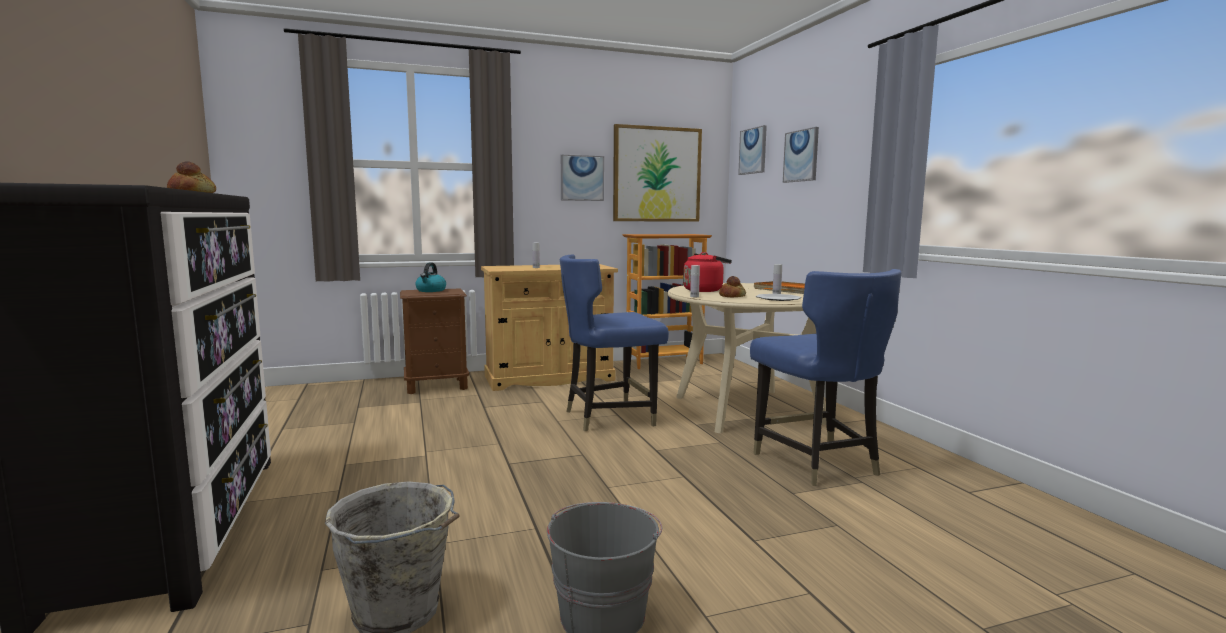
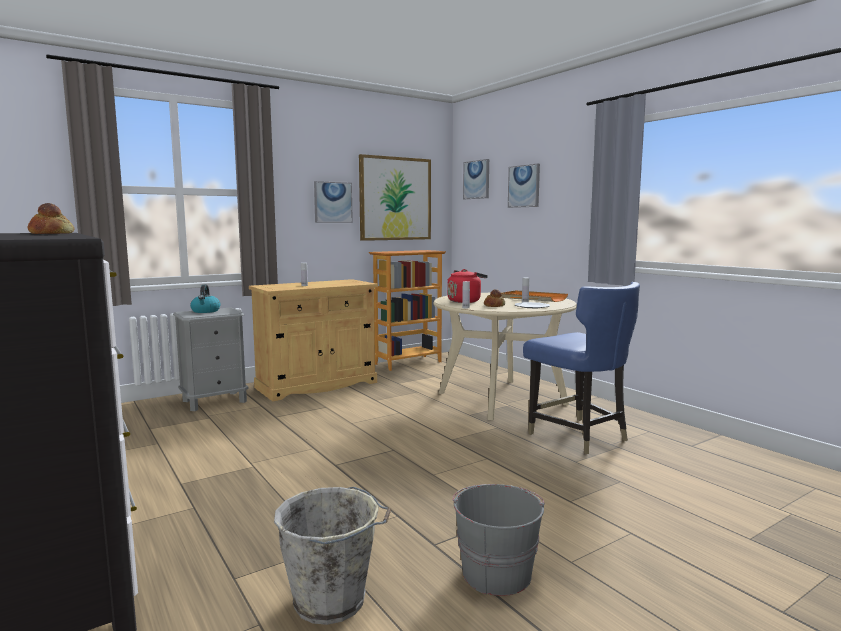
camera: 15 degrees left, 0 degrees up
brown nightstand [400,288,469,394] -> grey nightstand [173,308,248,411]
blue chair [560,254,669,431] -> none

